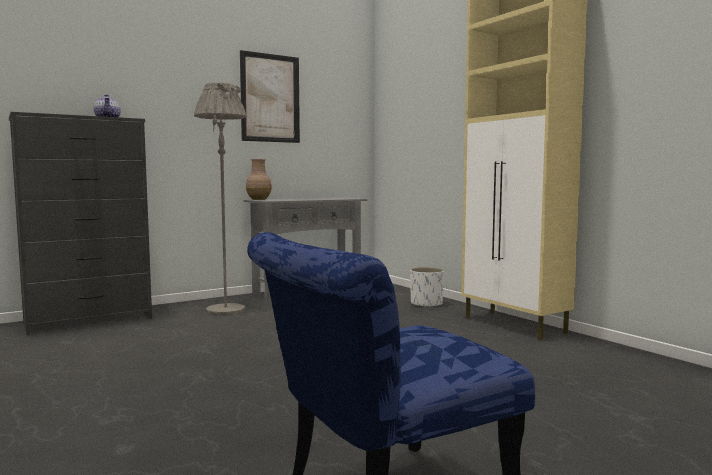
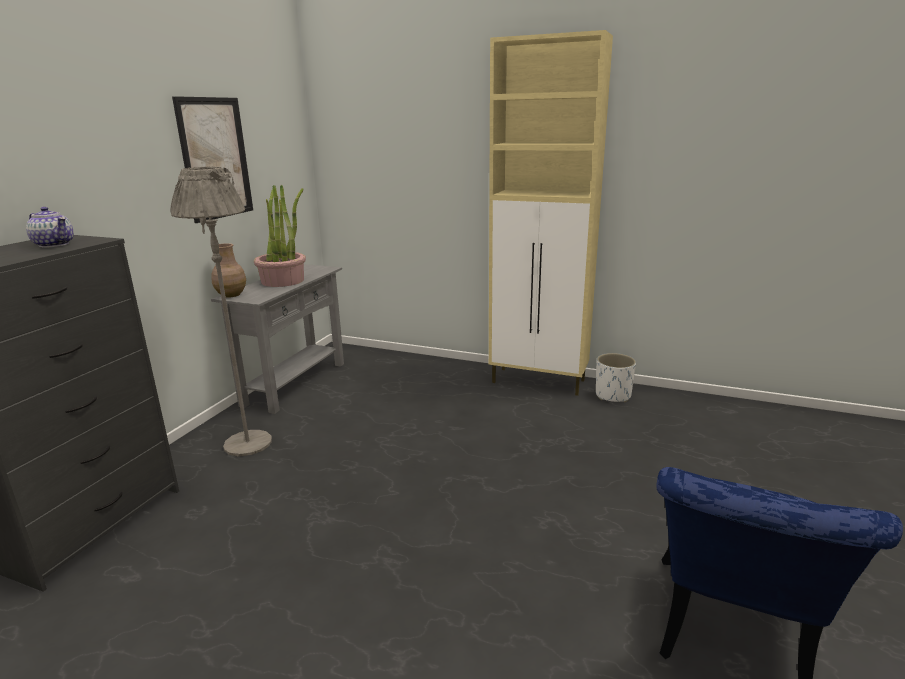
camera: 35 degrees left, 15 degrees up
white planter [410,267,444,308] -> white planter moved to [596,353,636,403]
none -> potted plant [254,185,306,287]

